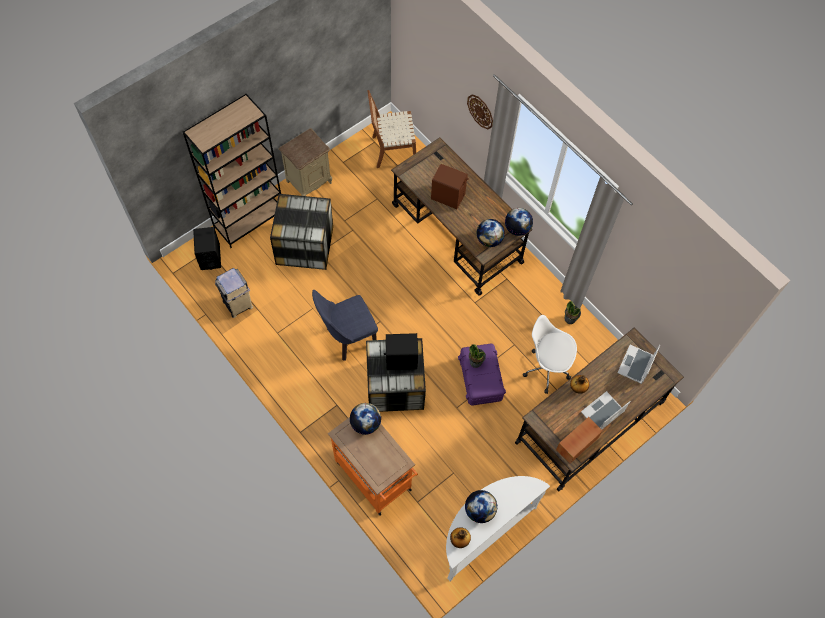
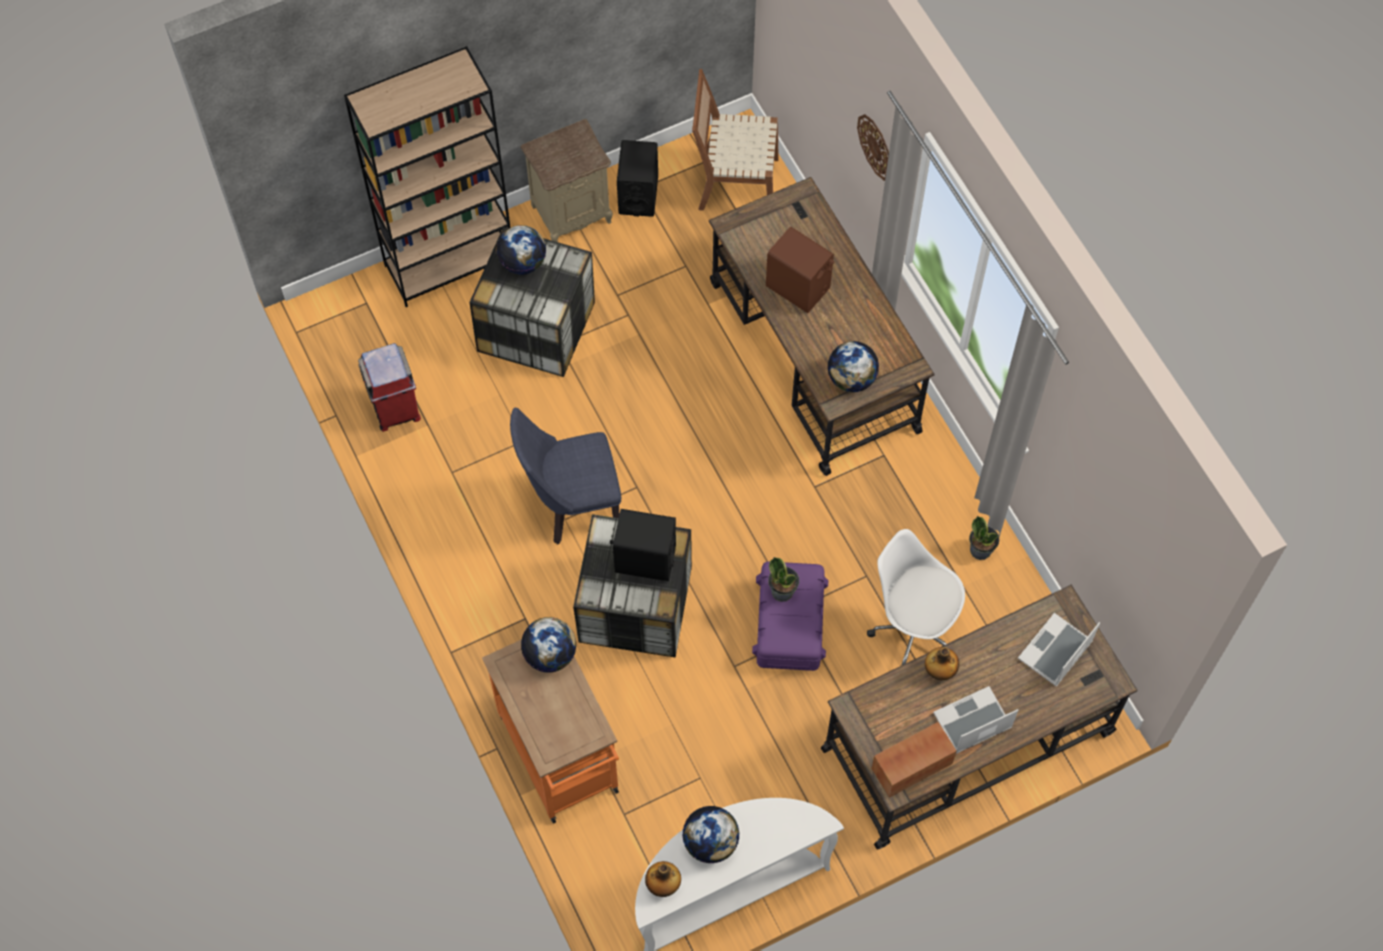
camera: 15 degrees right, 0 degrees up
black speaker [193,227,221,270] -> black speaker moved to [617,140,658,217]
beige trash can [215,268,253,318] -> red trash can [358,343,421,432]
globe [505,208,533,236] -> globe moved to [497,225,546,275]

